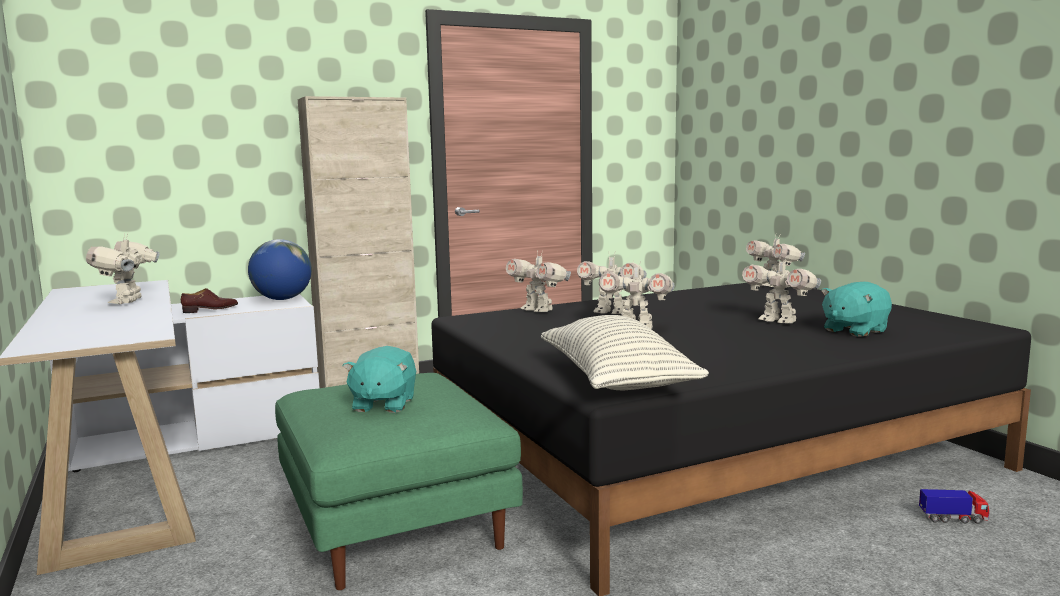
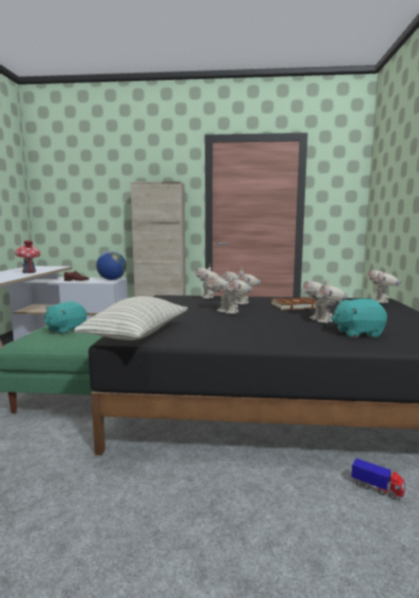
camera: 30 degrees right, 0 degrees up
toy robot [86,234,160,304] -> toy house [15,240,40,273]
none -> brown book [271,297,317,310]

